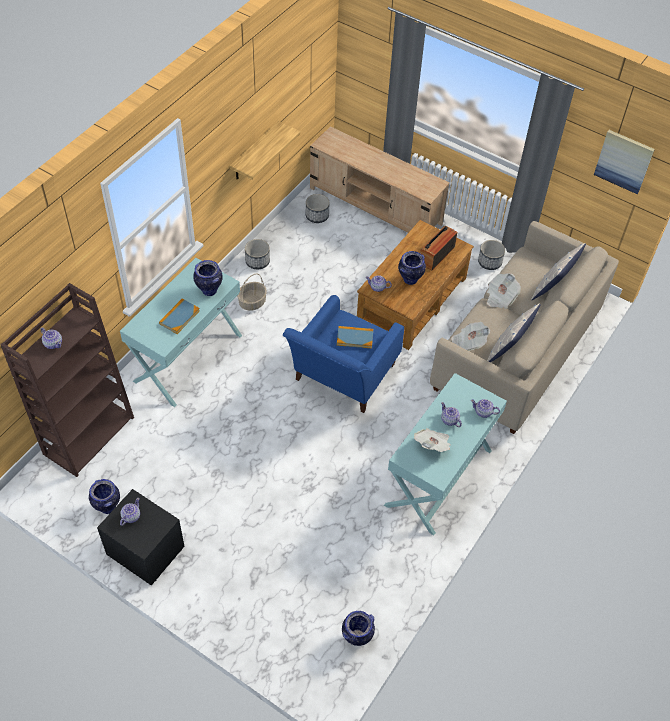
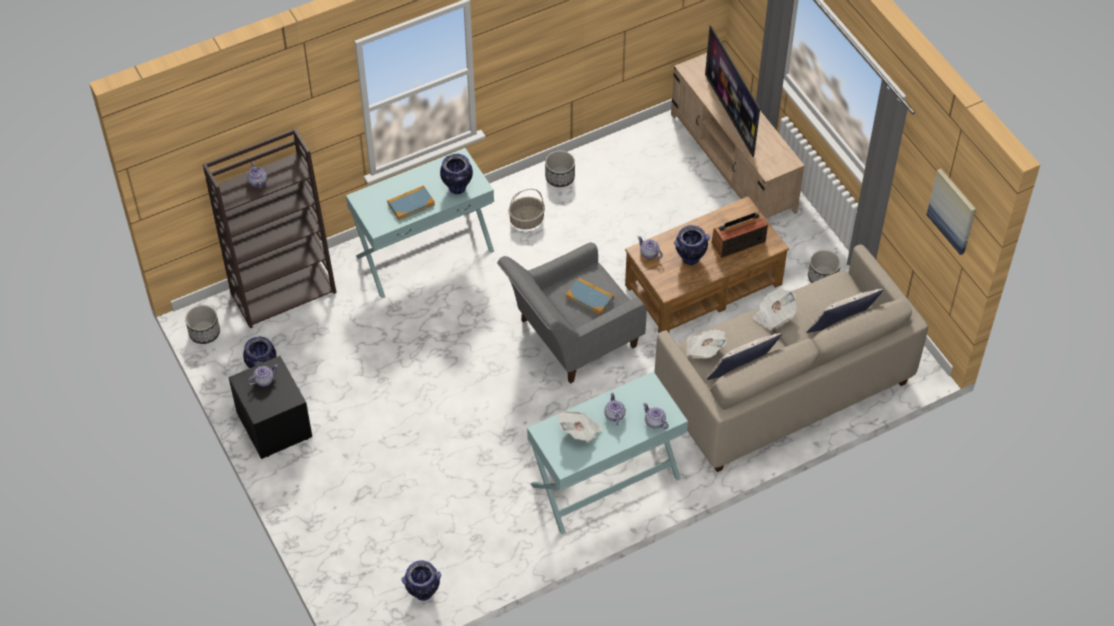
camera: 30 degrees right, 0 degrees up
shelf [230,121,300,180] -> none
blue armchair [283,295,404,413] -> grey armchair [497,242,647,384]
planter [306,194,329,223] -> planter moved to [185,305,220,344]
none -> television [705,25,760,157]

